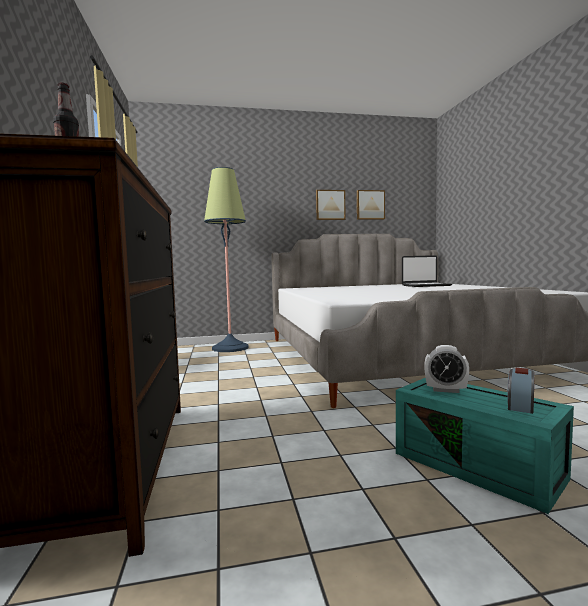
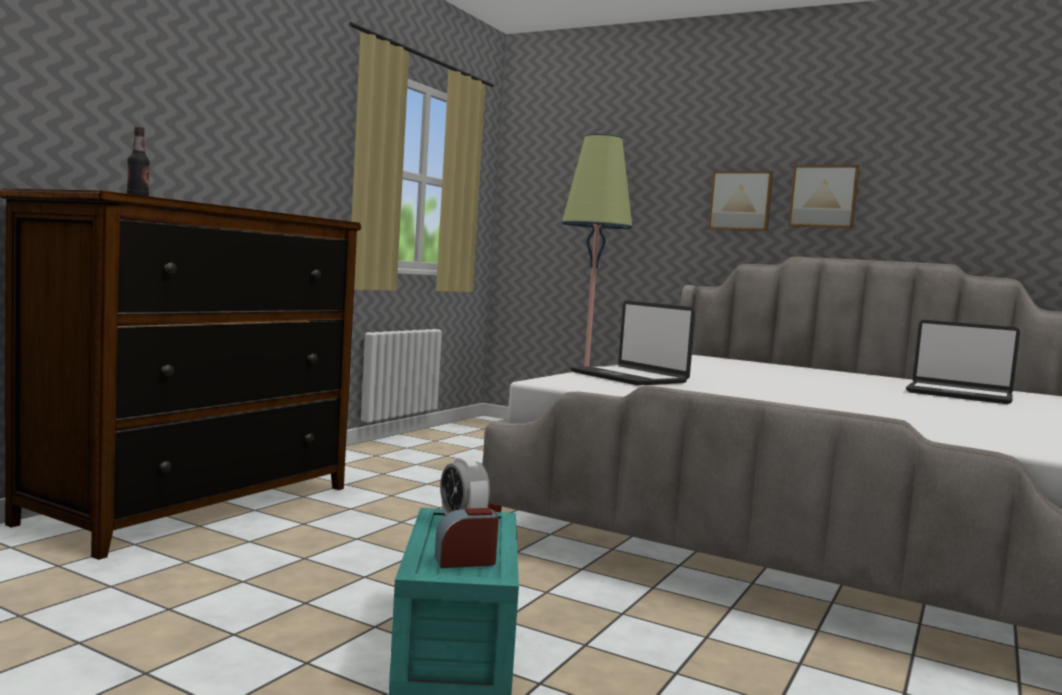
camera: 40 degrees right, 0 degrees up
picture [357,190,385,220] -> picture moved to [708,171,773,231]
none -> laptop [571,300,695,386]

